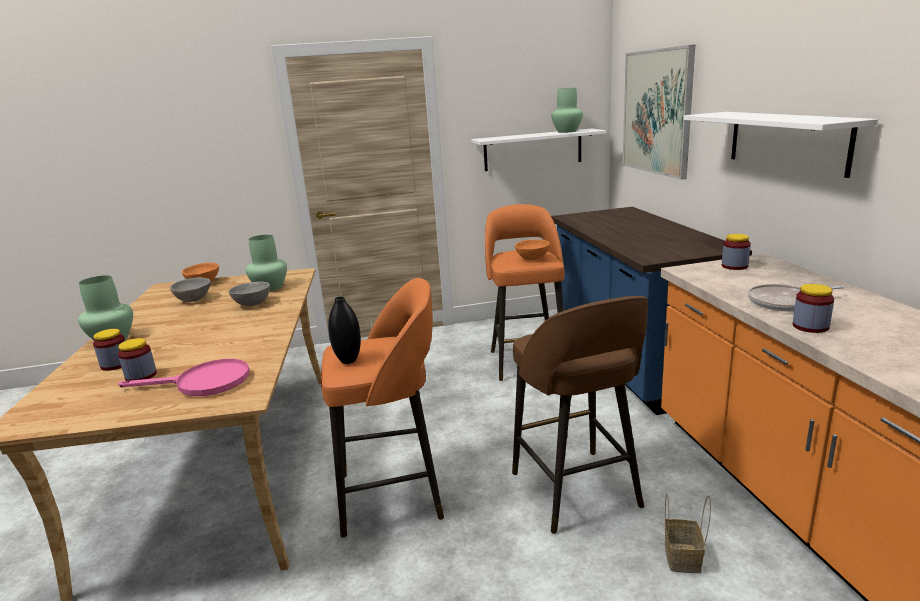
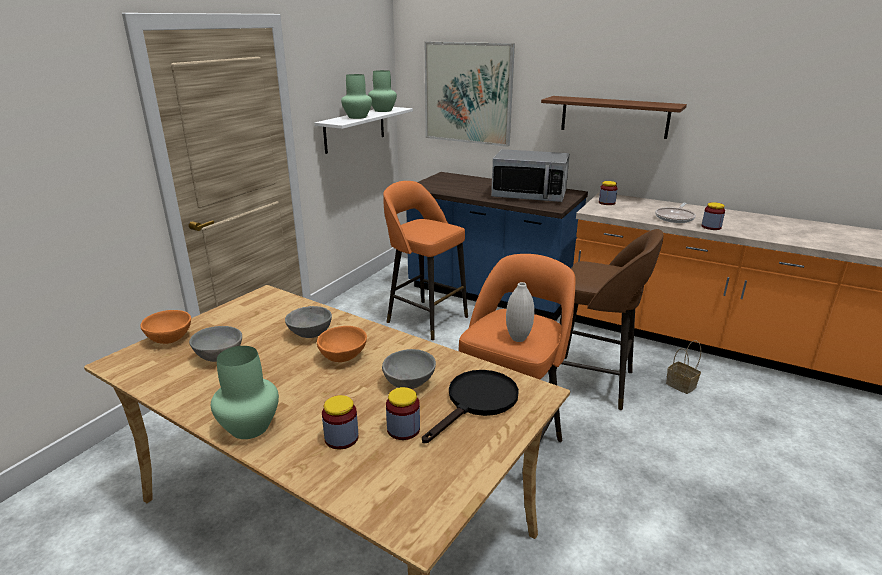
camera: 50 degrees left, 5 degrees up
pink frying pan [118,359,250,396] -> black frying pan [422,370,519,443]
green vase [246,235,287,292] -> green vase moved to [341,74,372,119]
black vase [328,296,361,364] -> white vase [506,282,534,342]
orange bowl [515,240,550,260] -> orange bowl moved to [317,326,367,362]
white shelf [684,112,878,178] -> brown shelf [541,96,687,139]
none -> grey bowl [382,349,436,389]
none -> microwave [491,149,570,202]

